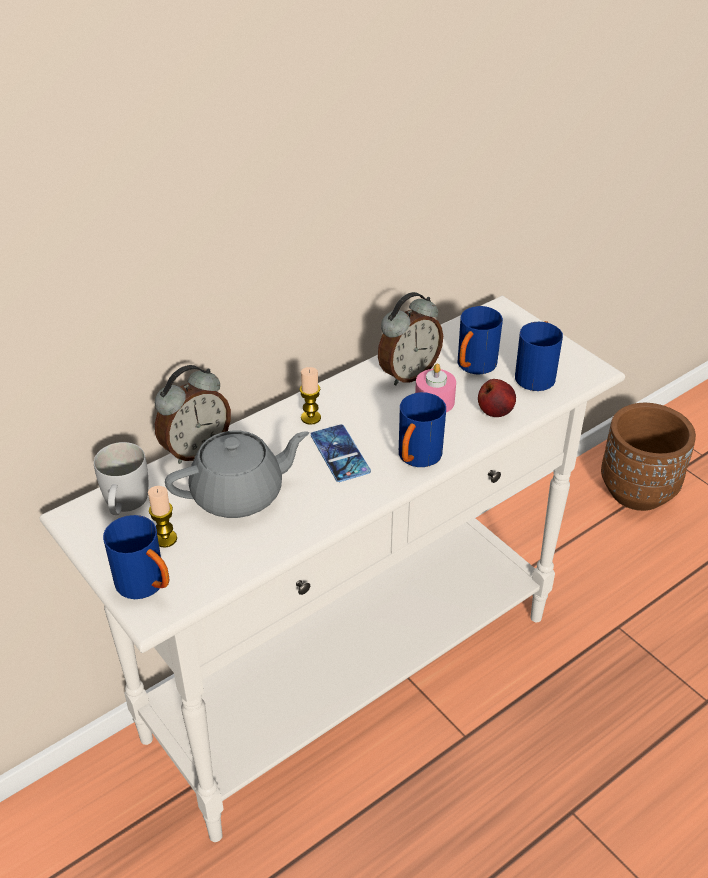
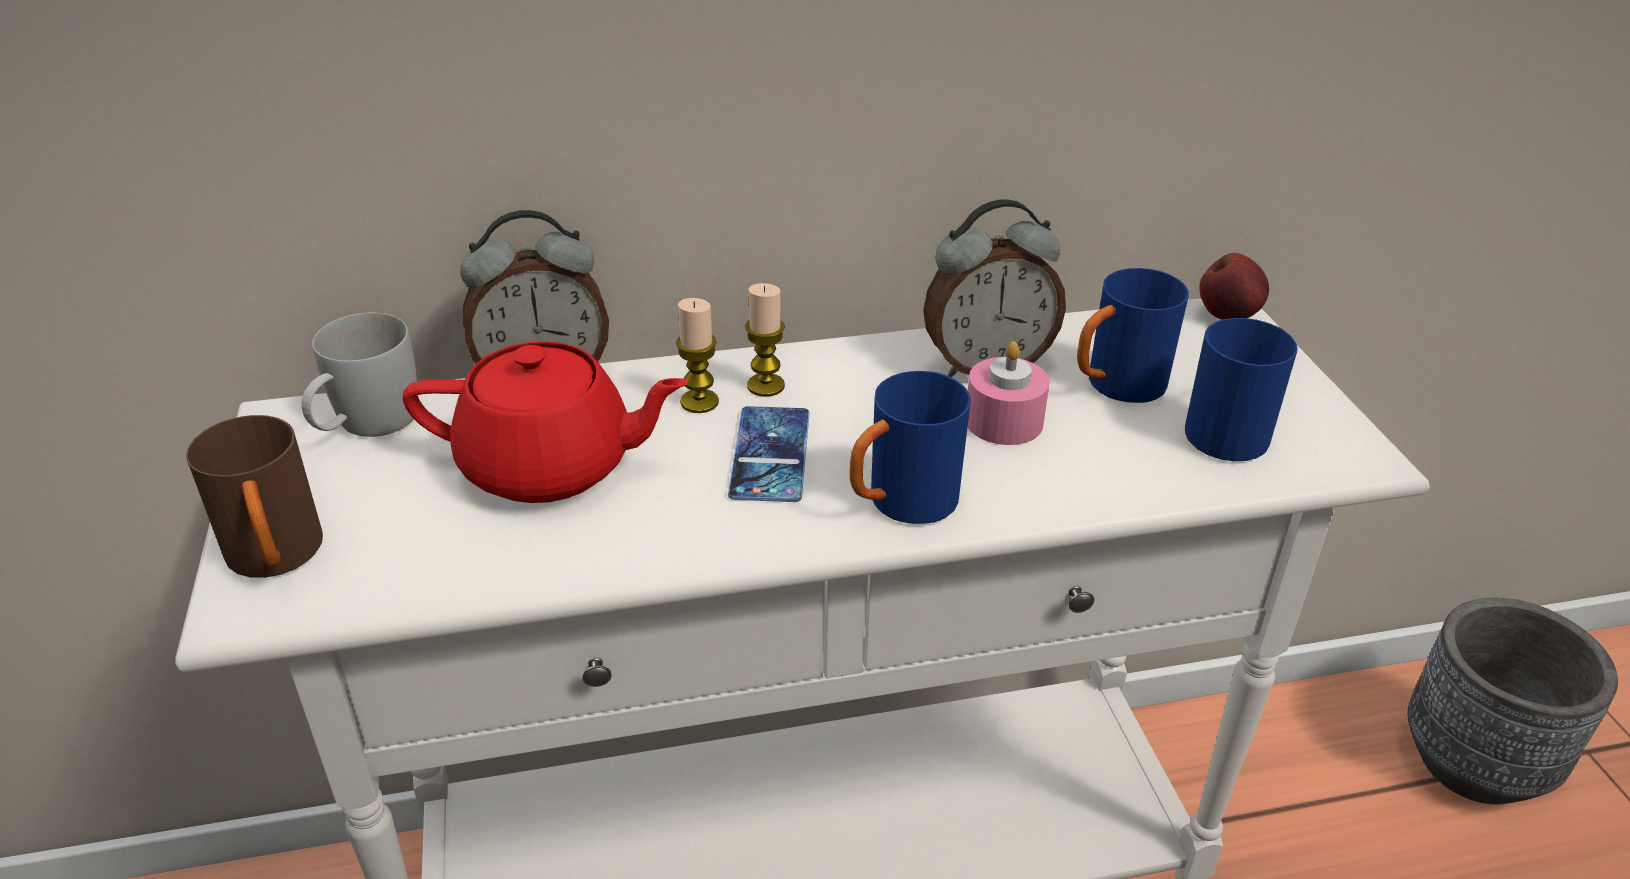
camera: 25 degrees right, 5 degrees down
blue mug [103,515,169,599] -> brown mug [186,415,323,578]
candle [148,486,177,547] -> candle moved to [676,298,719,413]
grey teapot [165,431,309,518] -> red teapot [403,341,689,503]
apple [478,379,516,417] -> apple moved to [1199,253,1269,320]
brown planter [601,403,696,511] -> grey planter [1407,598,1618,805]

